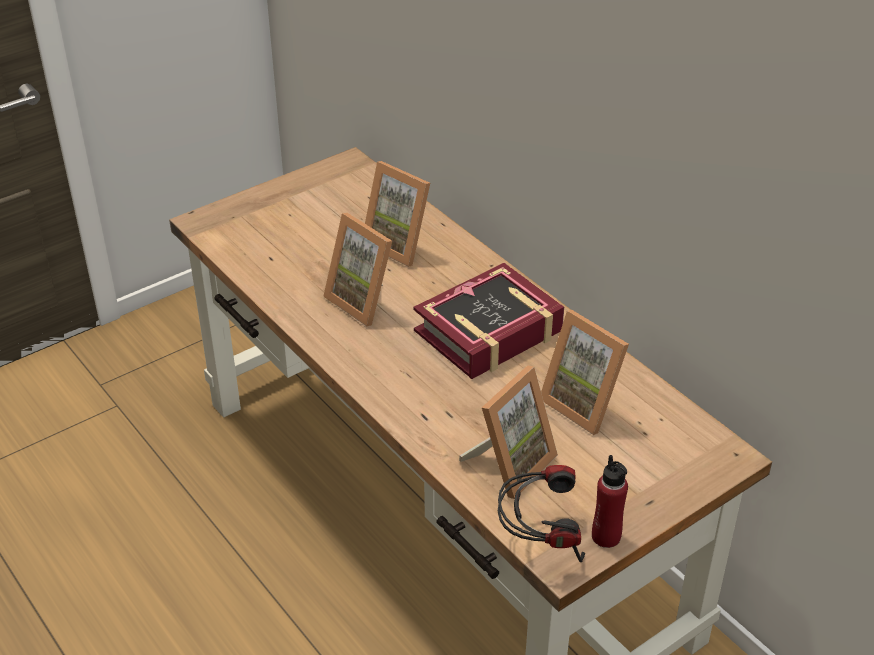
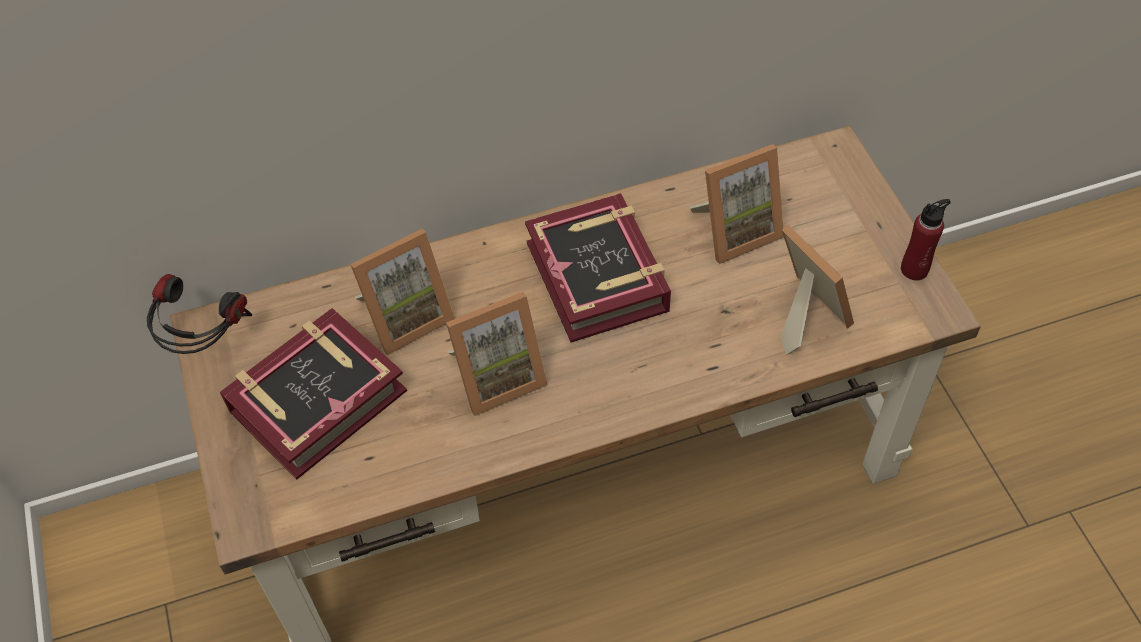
camera: 70 degrees left, 15 degrees up
headphones [498,465,585,562] -> headphones moved to [147,274,252,354]
none -> book [220,308,407,480]

